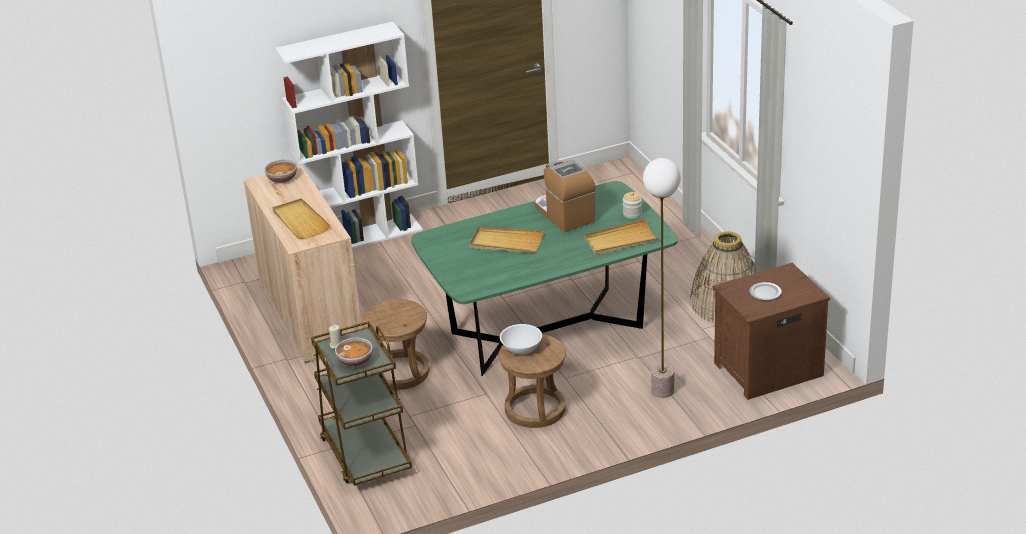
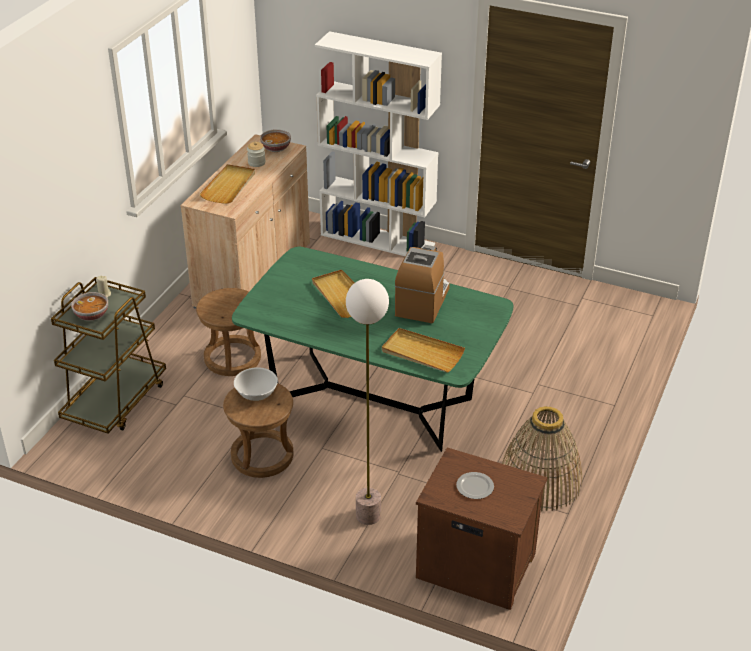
camera: 45 degrees right, 5 degrees up
jar [623,192,642,219] -> jar moved to [247,142,266,167]

